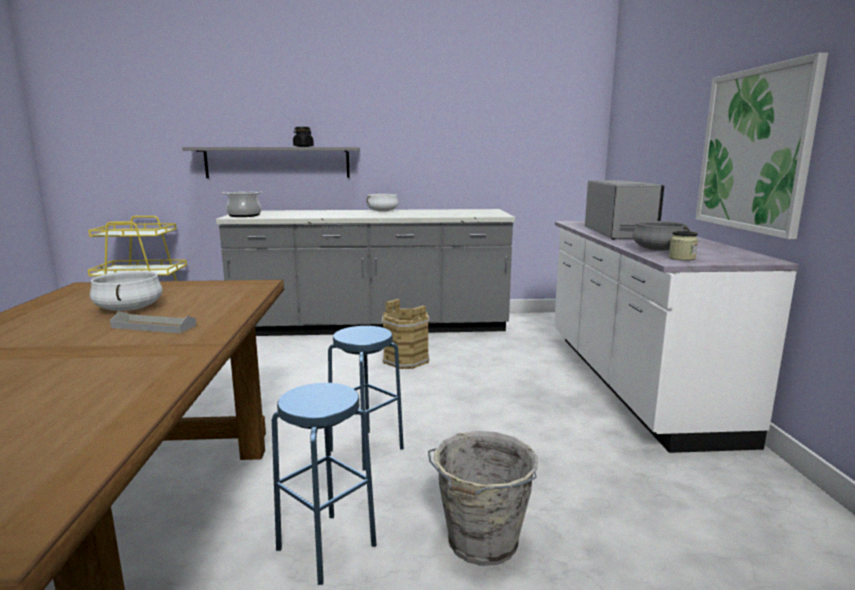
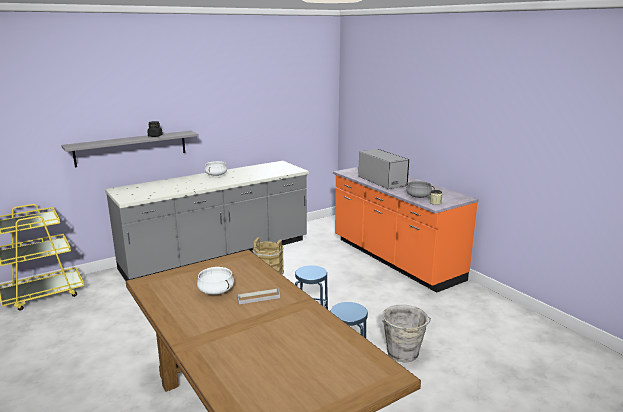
camera: 30 degrees left, 5 degrees up
cooking pot [222,192,263,217] -> none
white counter [554,221,799,453] -> orange counter [333,167,479,293]
picture [695,53,828,239] -> none

